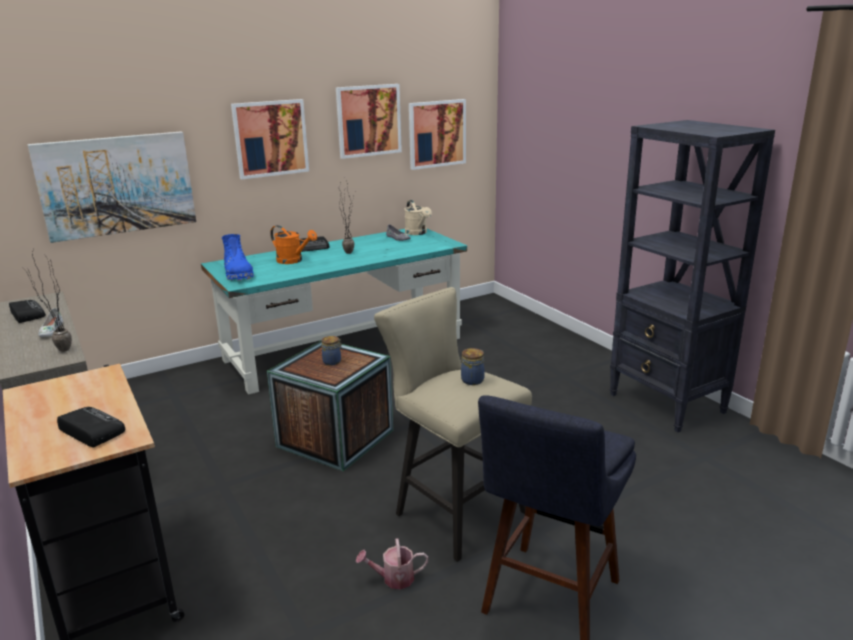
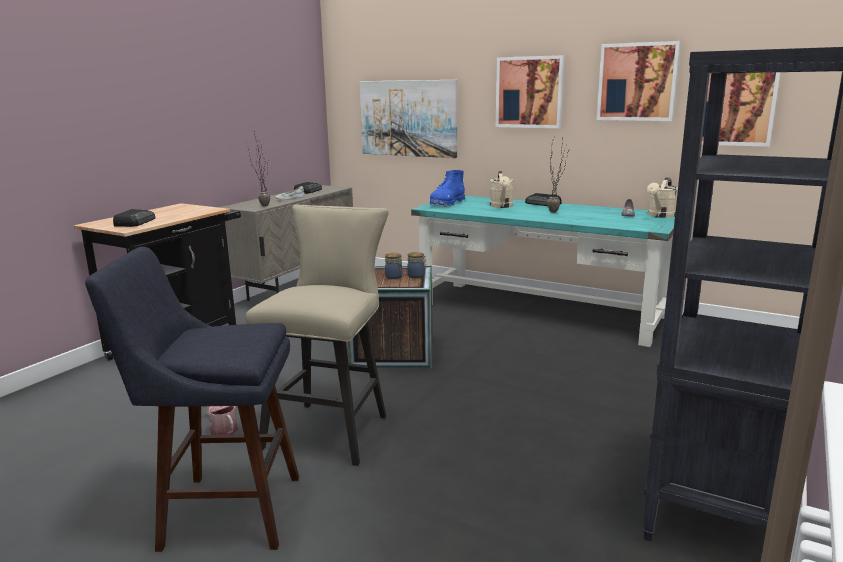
camera: 60 degrees right, 5 degrees down
orange watering can [270,225,317,264] -> beige watering can [490,171,513,208]
jar [461,348,485,385] -> jar moved to [407,252,427,278]

